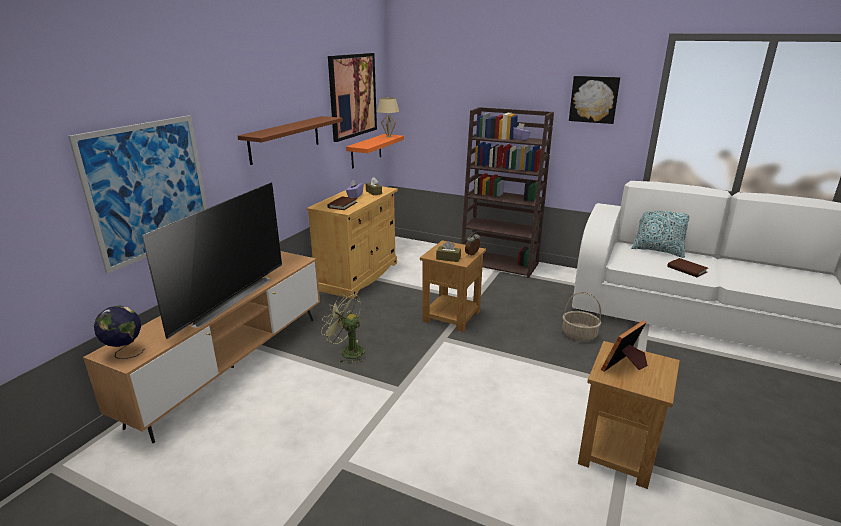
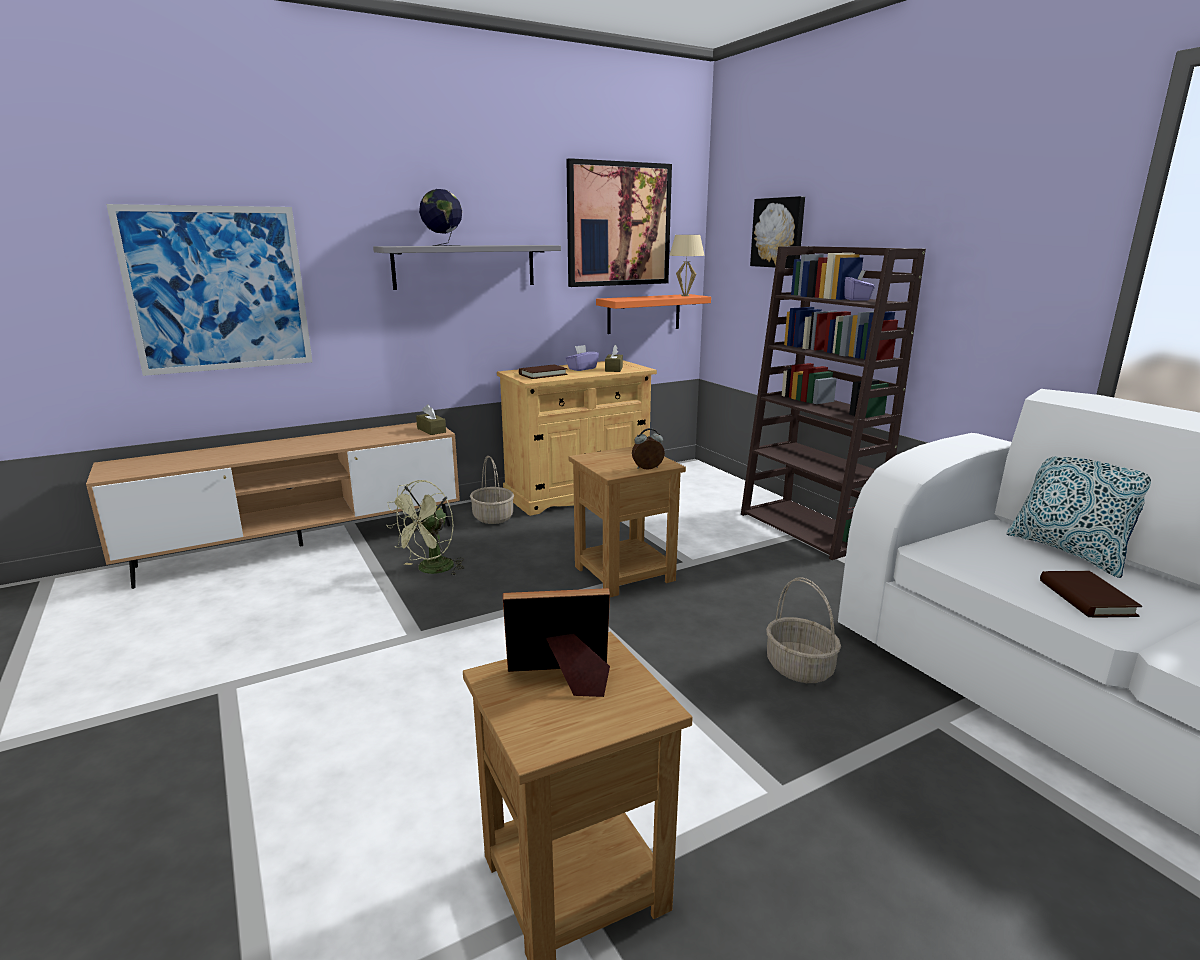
camera: 35 degrees right, 5 degrees down
globe [94,305,144,359] -> globe moved to [419,189,462,246]
television [142,183,282,339] -> none
brown shelf [238,116,343,165] -> grey shelf [373,245,561,290]
green fan [321,292,366,364] -> green fan turned 120 degrees counterclockwise [386,480,465,576]
brown tissue box [436,241,461,262] -> brown tissue box moved to [416,404,446,435]
picture [569,76,620,124] -> picture moved to [750,196,805,268]
none -> basket [470,456,514,524]

